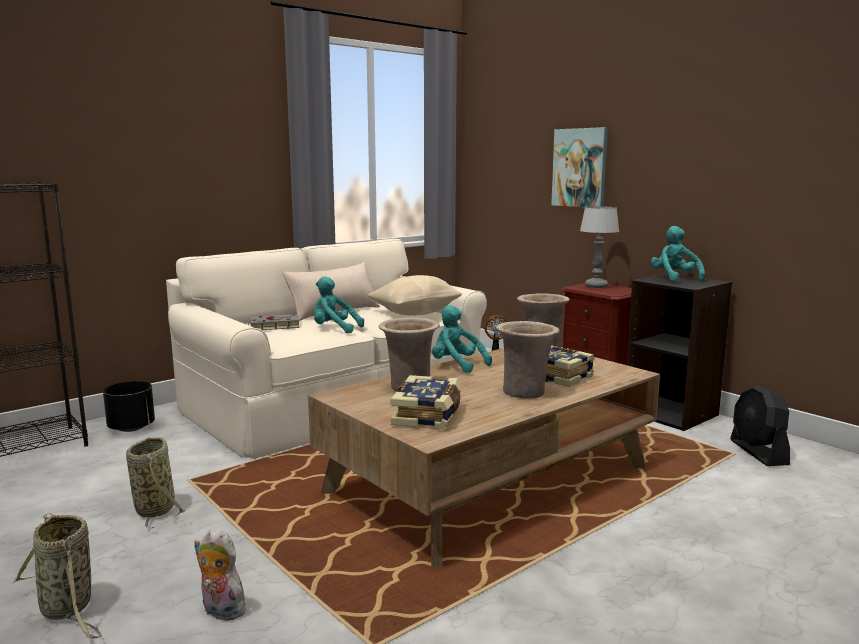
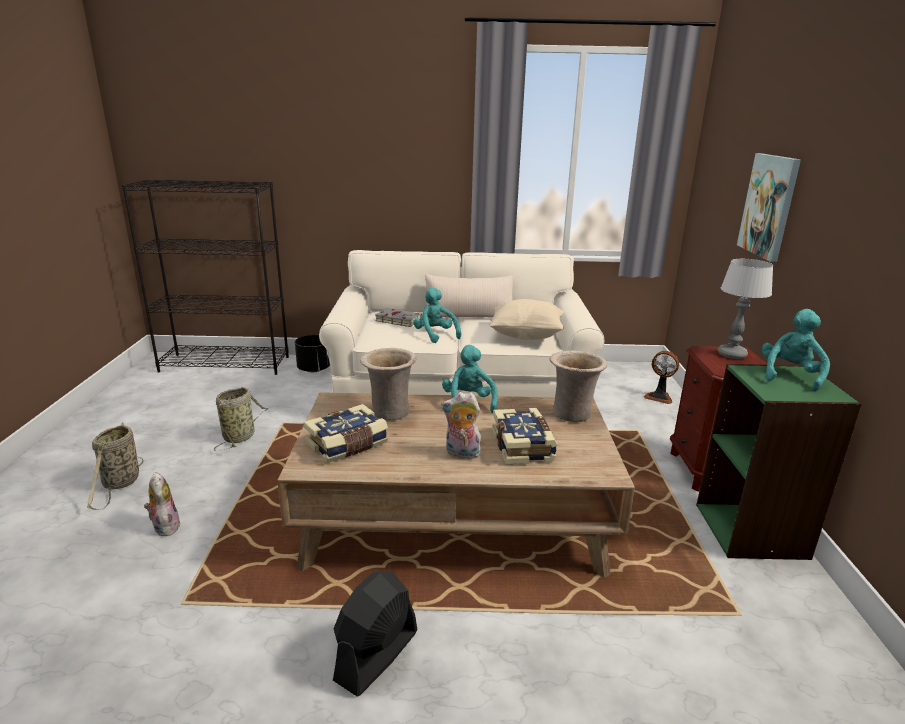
camera: 40 degrees right, 10 degrees up
beige vase [496,321,560,399] -> plush toy [441,392,481,459]
black bookcase [627,274,732,431] -> green bookcase [696,364,862,560]
black fan [730,385,790,466] -> black fan moved to [333,571,417,696]

